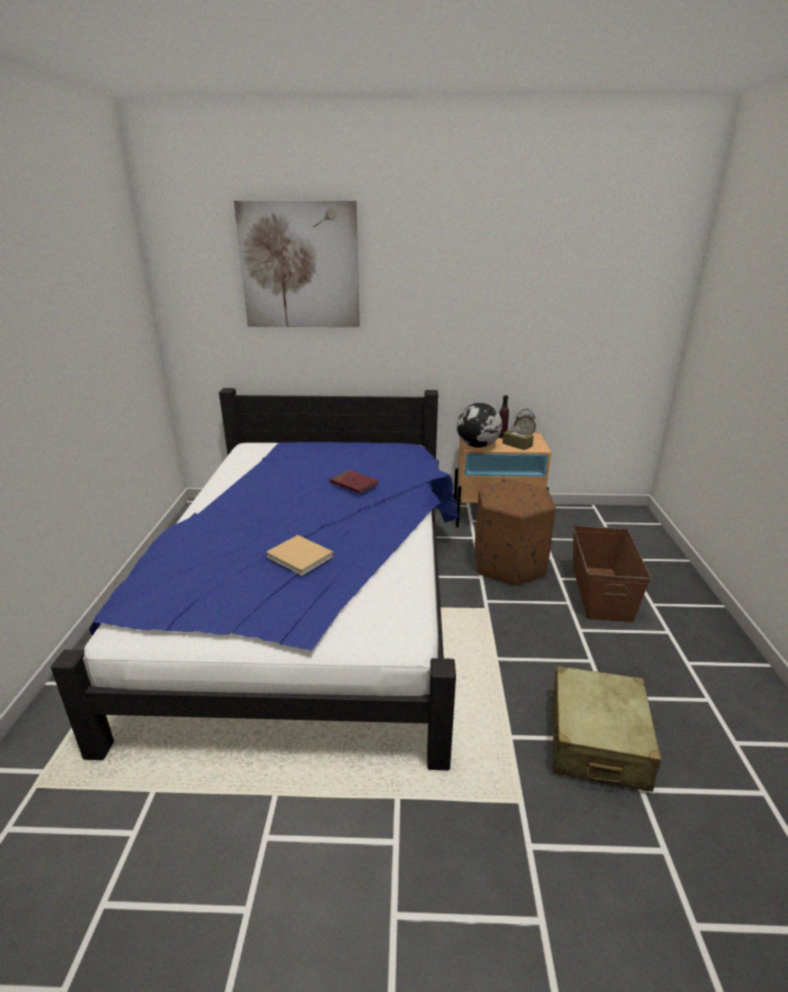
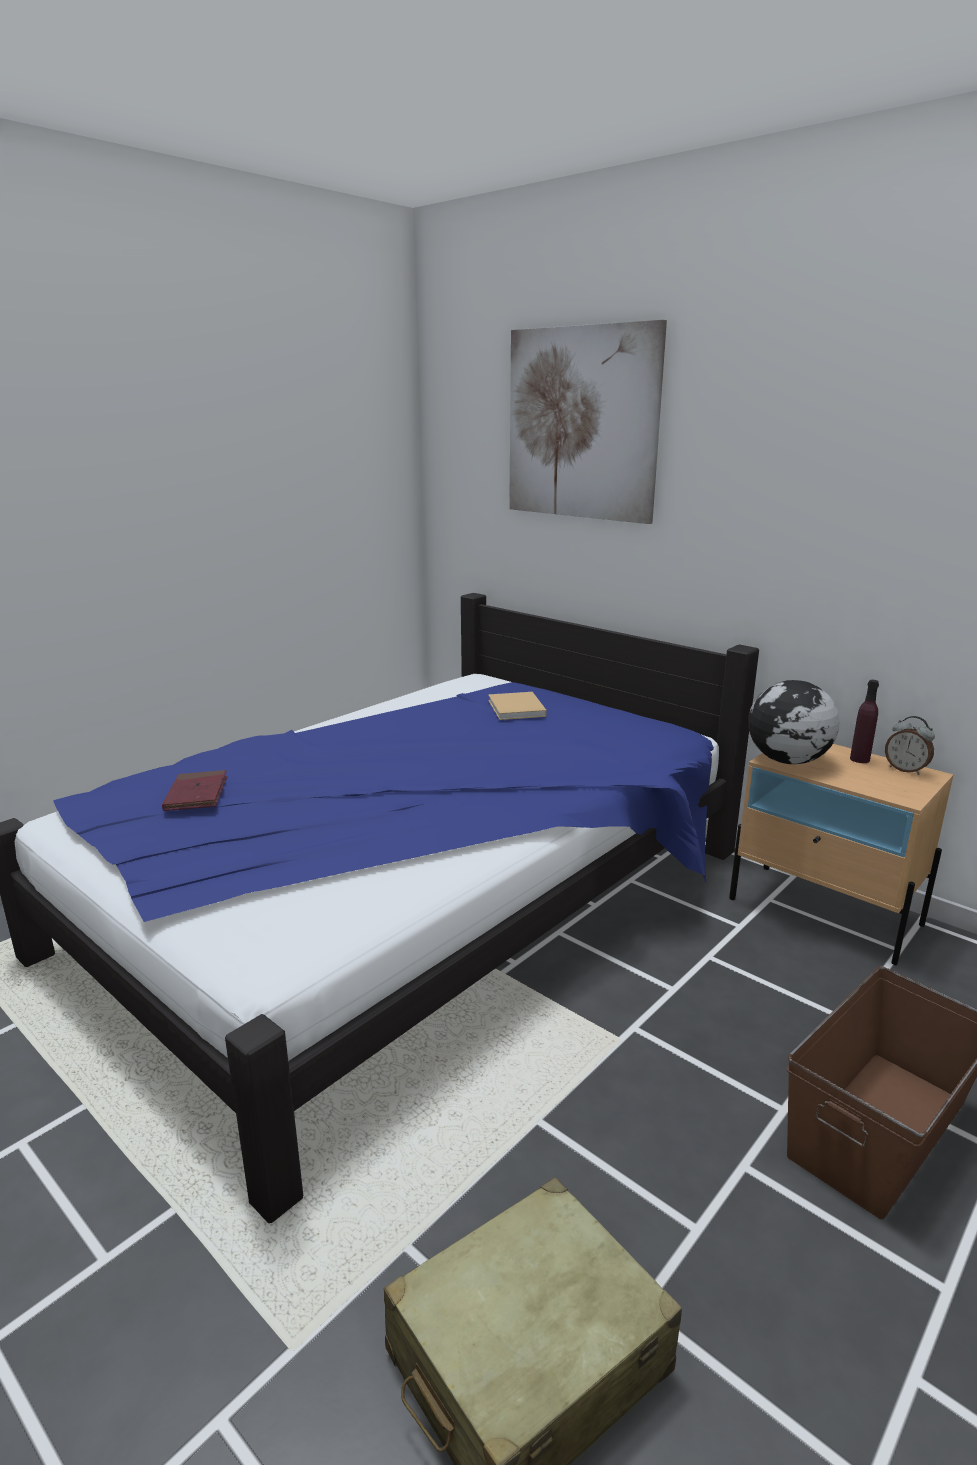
camera: 40 degrees right, 5 degrees down
beige book [266,535,333,576] -> beige book moved to [488,692,546,720]
red book [330,470,379,494] -> red book moved to [162,770,228,811]
brown ottoman [475,480,556,586] -> none
brown tissue box [502,424,534,450] -> none

